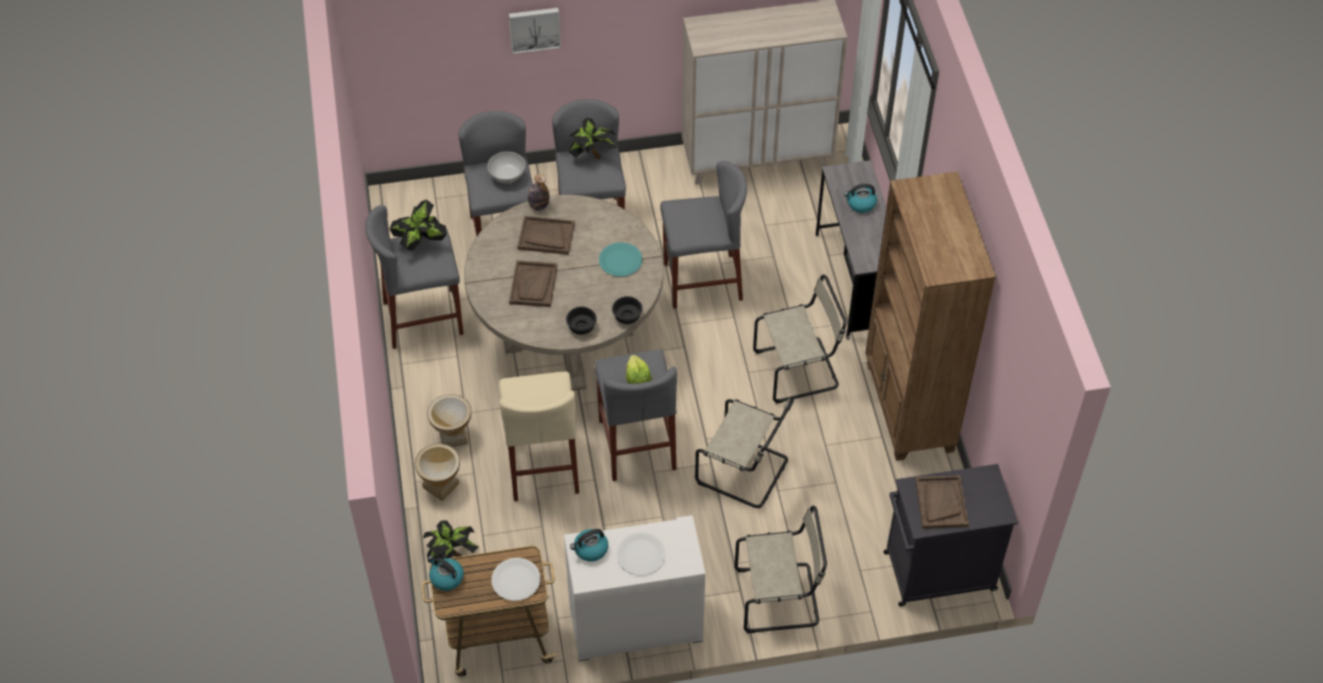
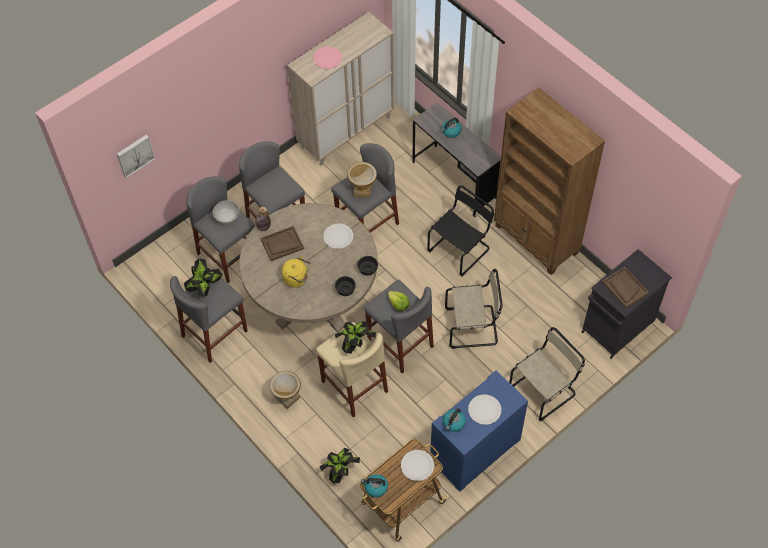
camera: 30 degrees left, 5 degrees up
vase [415,444,460,501] -> vase moved to [347,162,377,198]
picture [509,8,561,54] -> picture moved to [117,135,155,178]
brown tray [509,260,557,307] -> yellow kettle [282,256,311,287]
white dresser [564,515,705,661] -> blue dresser [430,371,528,492]
potted plant [569,118,616,159] -> potted plant moved to [335,321,376,354]
turquoise plate [599,242,642,277] -> white plate [323,224,353,249]
beige chair [753,275,847,404] -> black chair [427,185,494,277]
none -> pink plate [313,46,342,69]

